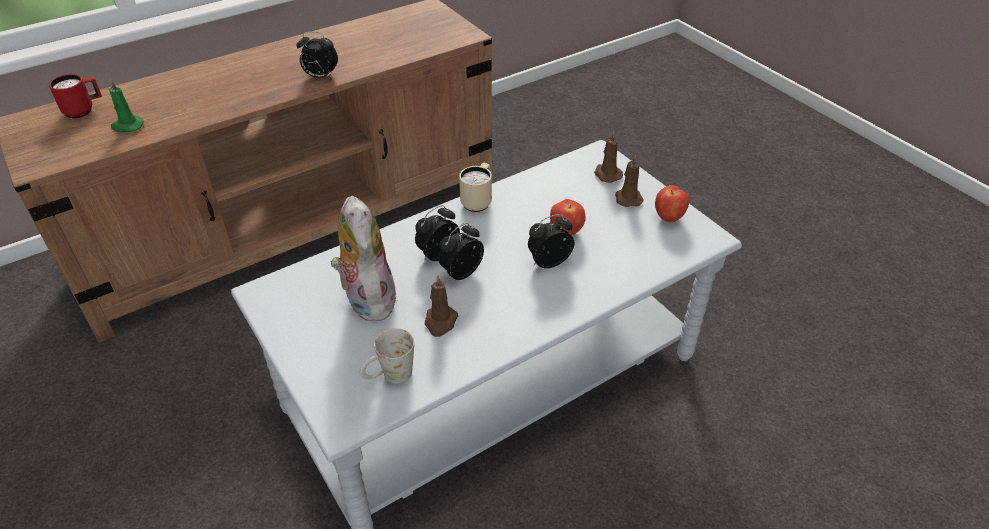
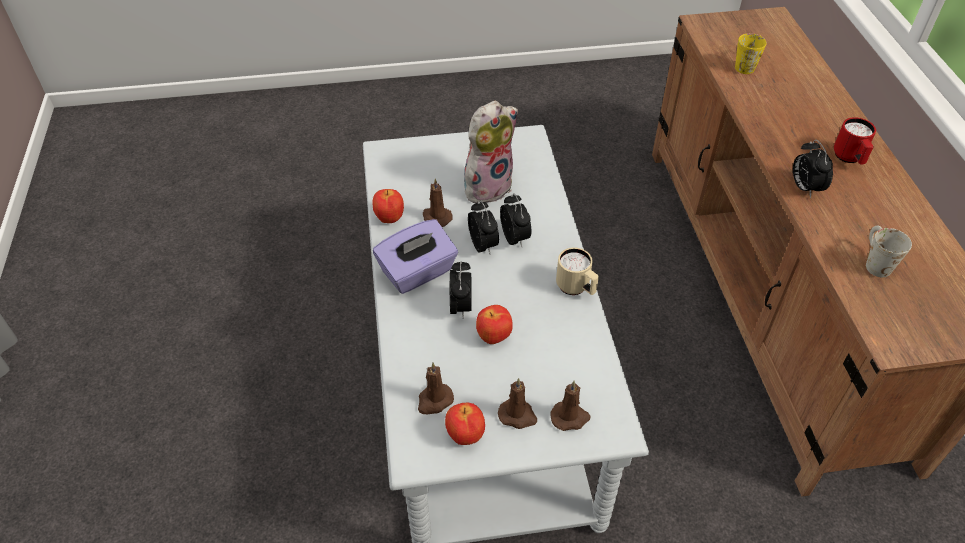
camera: 115 degrees right, 5 degrees up
red mug [49,74,102,118] -> red mug moved to [834,117,876,164]
green candle [109,79,144,132] -> yellow mug [735,33,767,74]
alarm clock [296,31,338,78] -> alarm clock turned 45 degrees counterclockwise [793,140,833,198]
plush toy [331,196,396,321] -> plush toy turned 45 degrees counterclockwise [464,101,518,203]
white mug [360,328,414,384] -> white mug moved to [866,226,912,277]
none -> apple [372,189,404,223]
none -> purple tissue box [373,219,458,294]
none -> brown candle [418,363,454,414]

